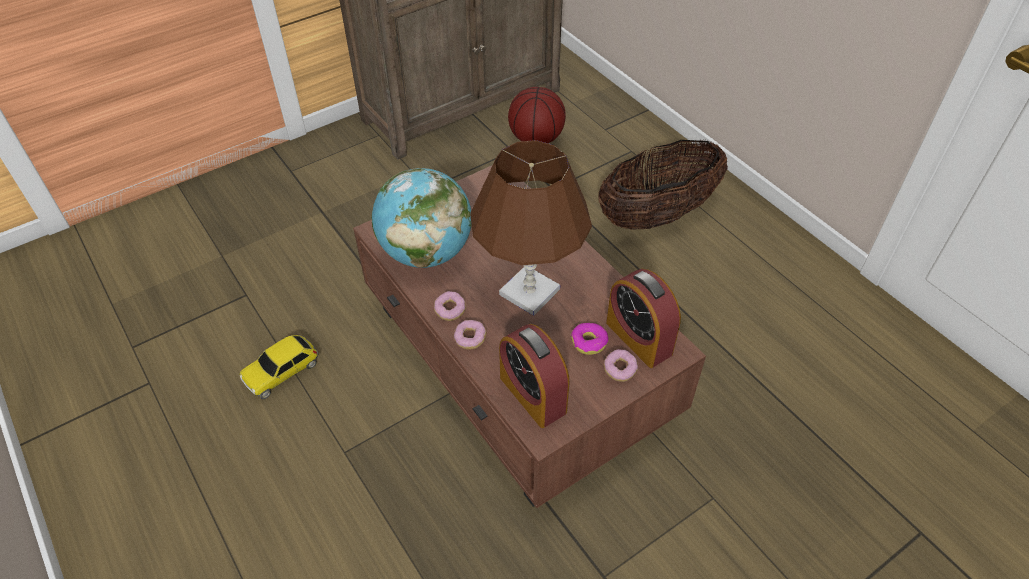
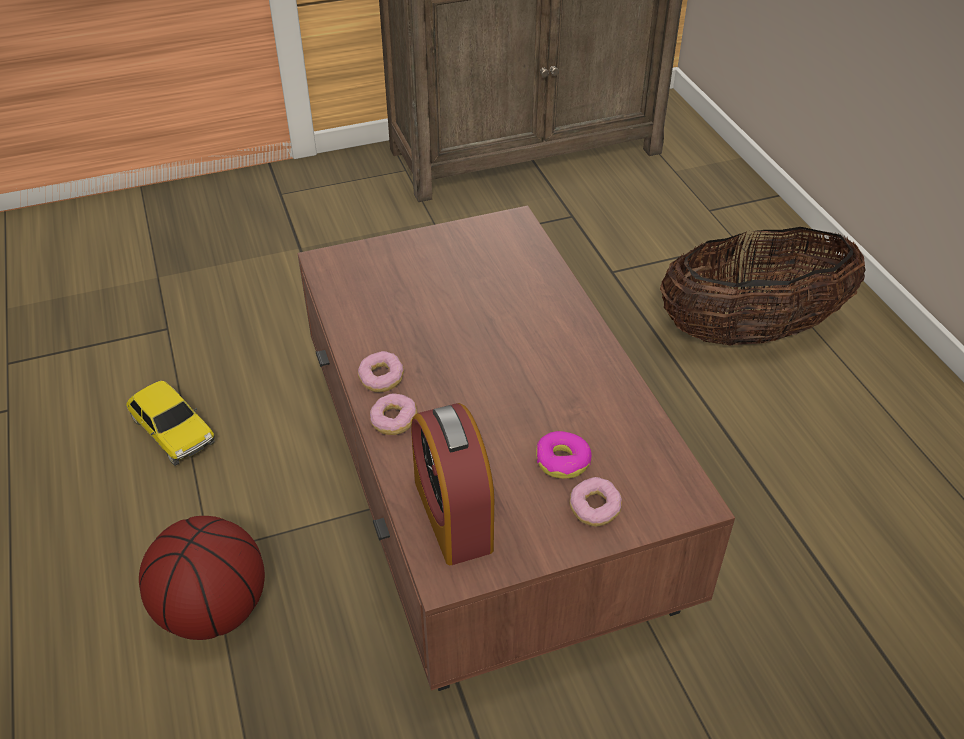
camera: 15 degrees right, 5 degrees down
toy car [239,335,319,399] -> toy car turned 105 degrees counterclockwise [126,380,215,466]
globe [372,168,472,268] -> none
brown table lamp [470,140,592,316] -> none
basketball [508,87,566,143] -> basketball moved to [139,516,265,640]
alarm clock [606,269,681,368] -> none

